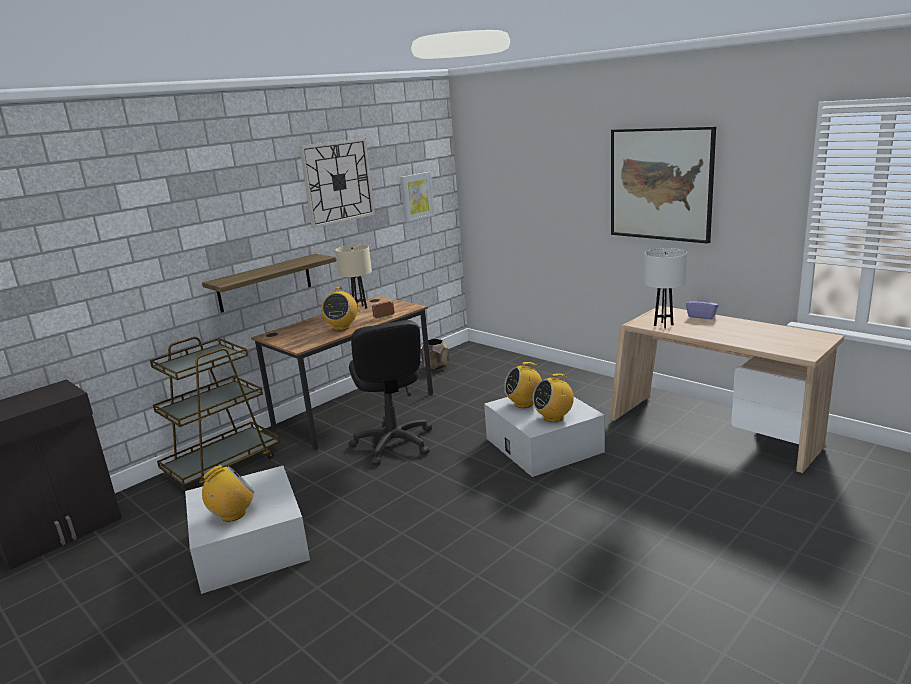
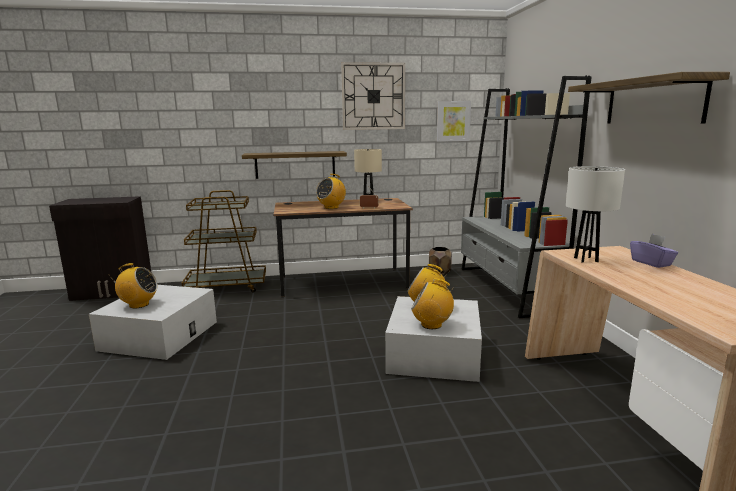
camera: 35 degrees right, 5 degrees down
black office chair [349,320,432,465] -> none
picture [611,126,716,244] -> shelf [568,72,730,124]
none -> grey bookcase [461,76,592,318]

